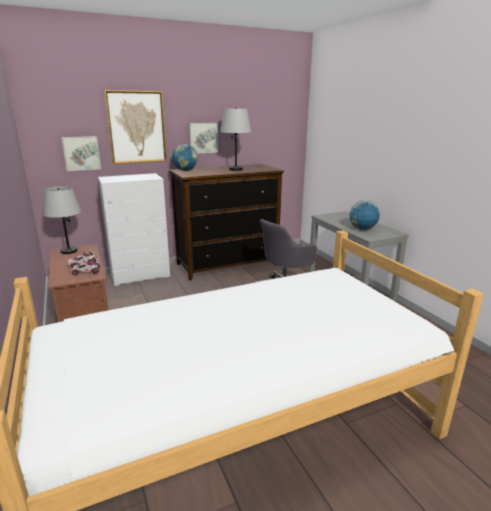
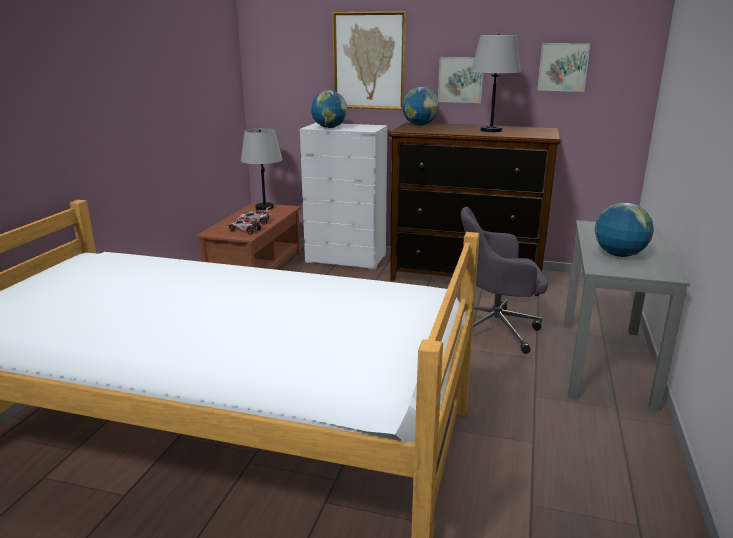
camera: 40 degrees right, 0 degrees up
picture [61,136,101,171] -> picture moved to [537,43,591,92]
none -> globe [311,90,347,128]

